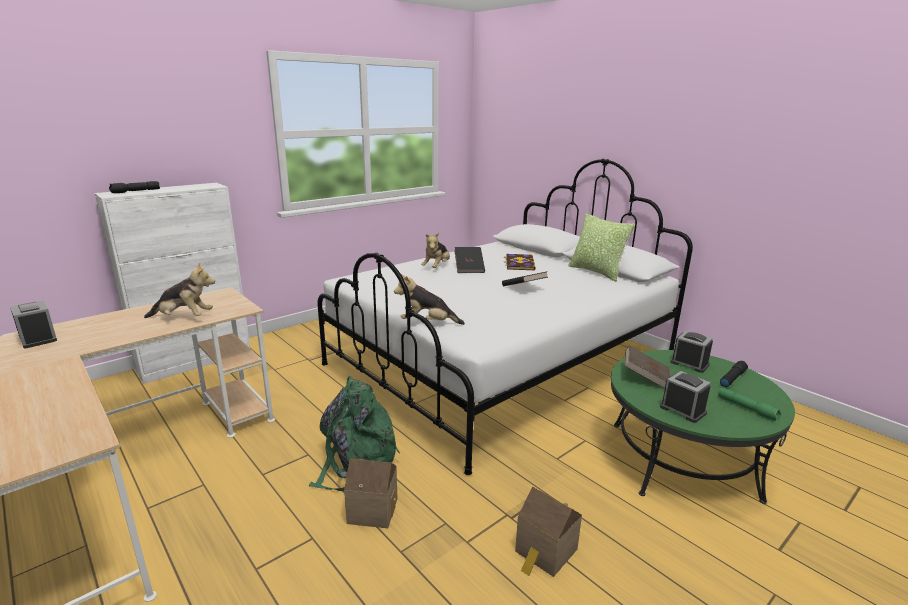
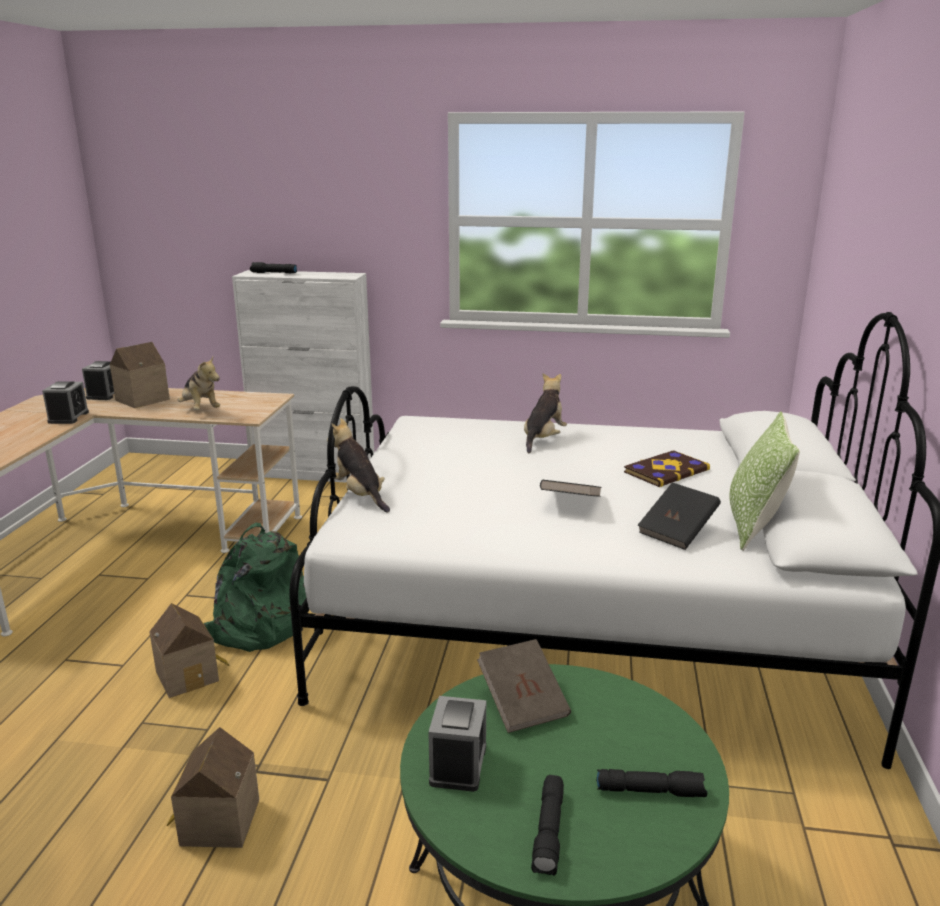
camera: 50 degrees right, 0 degrees up
plush toy [421,232,450,268] -> plush toy turned 135 degrees clockwise [524,373,567,453]
black book [455,247,485,273] -> black book moved to [637,482,721,550]
alarm clock [670,331,713,373] -> alarm clock moved to [42,381,89,424]
green flashlight [718,388,781,421] -> black flashlight [531,775,564,876]
none -> toy house [110,342,170,408]

